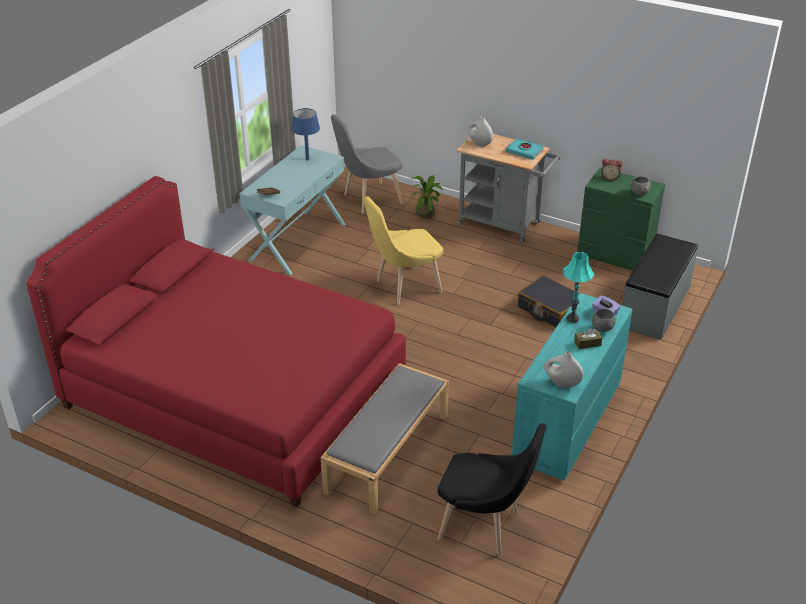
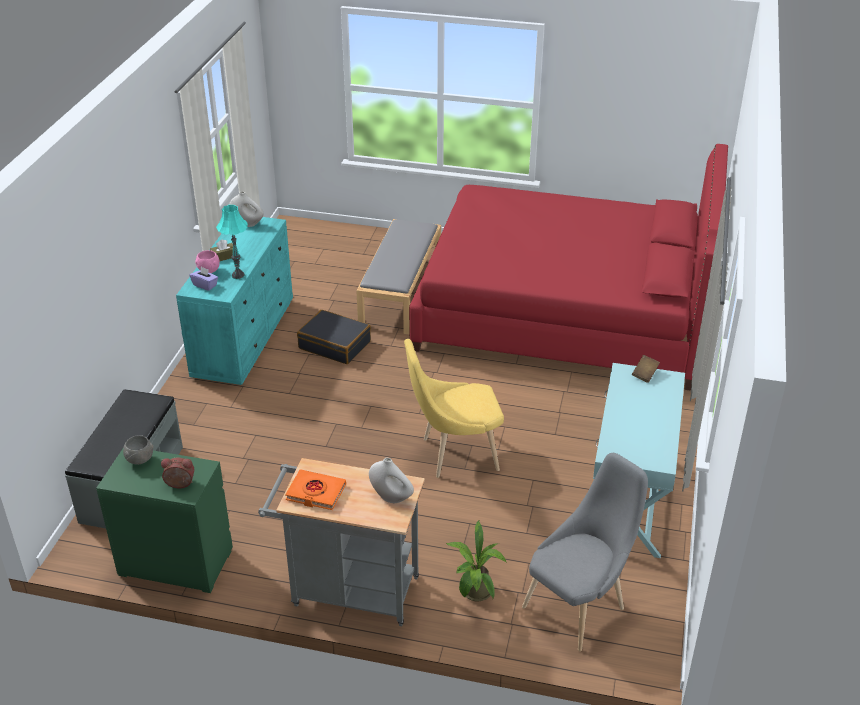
camera: 165 degrees right, 0 degrees up
blue table lamp [291,108,320,161] -> none
yellow chair [364,196,443,305] -> yellow chair turned 150 degrees counterclockwise [404,339,504,478]
black chair [438,423,546,556] -> none
turquoise book [506,139,544,160] -> orange book [285,469,346,510]
black suitcase [518,275,579,327] -> black suitcase moved to [297,310,371,364]
grey bowl [592,308,616,332] -> pink bowl [195,250,220,273]

